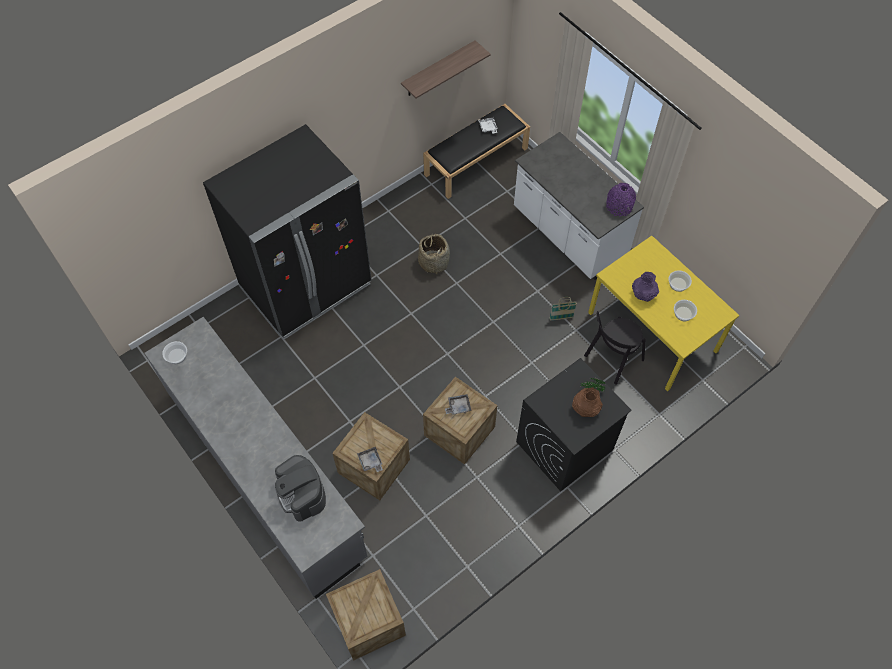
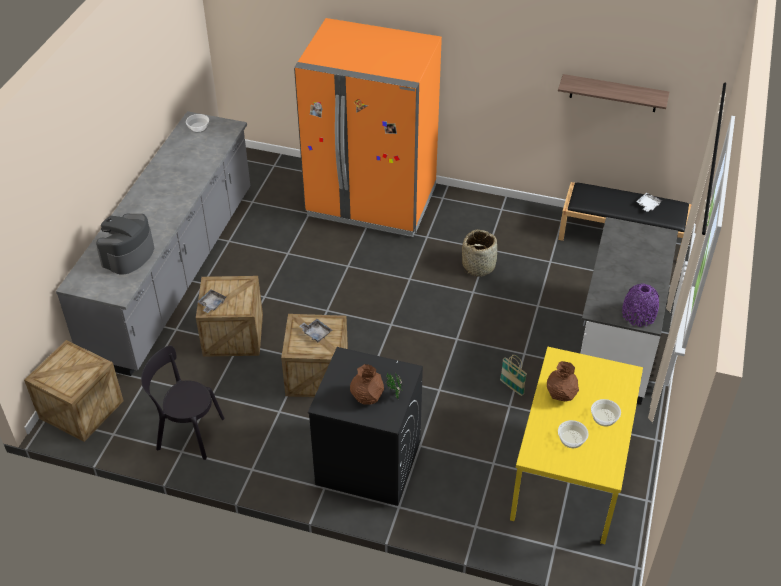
camera: 55 degrees right, 15 degrees down
black fridge [203,124,372,340] -> orange fridge [294,18,442,237]
black chair [584,311,646,385] -> black chair moved to [141,346,224,460]
purple vase [632,272,659,302] -> brown vase [547,361,579,401]

